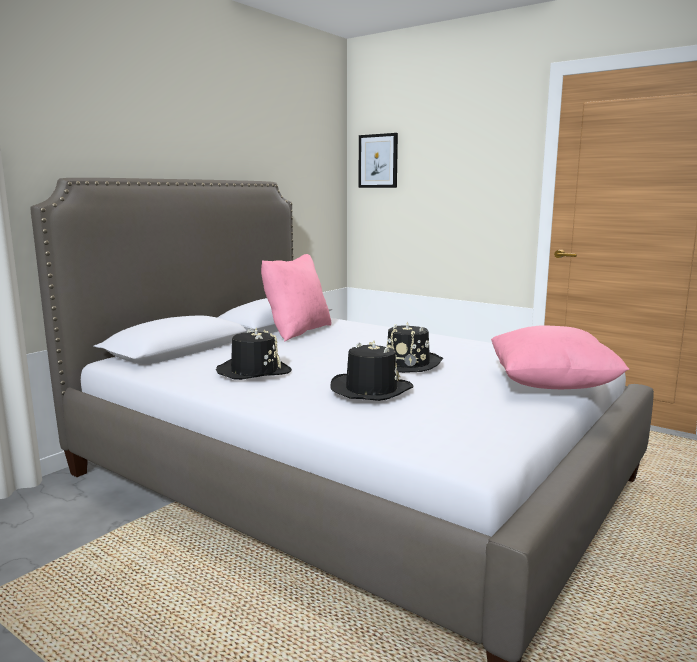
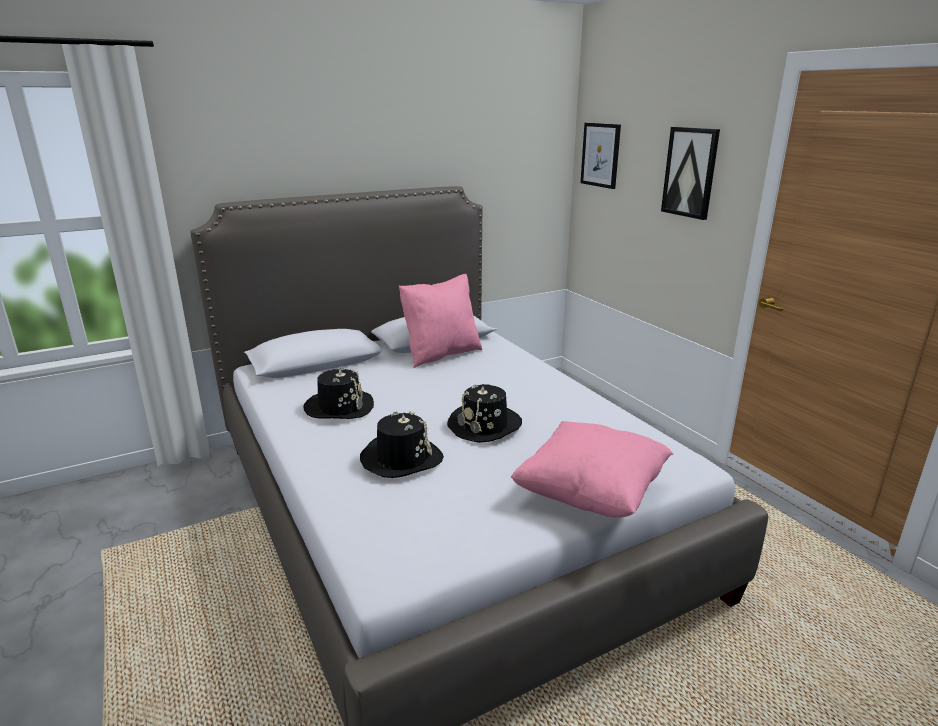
camera: 25 degrees right, 10 degrees up
none -> picture [661,127,720,220]

